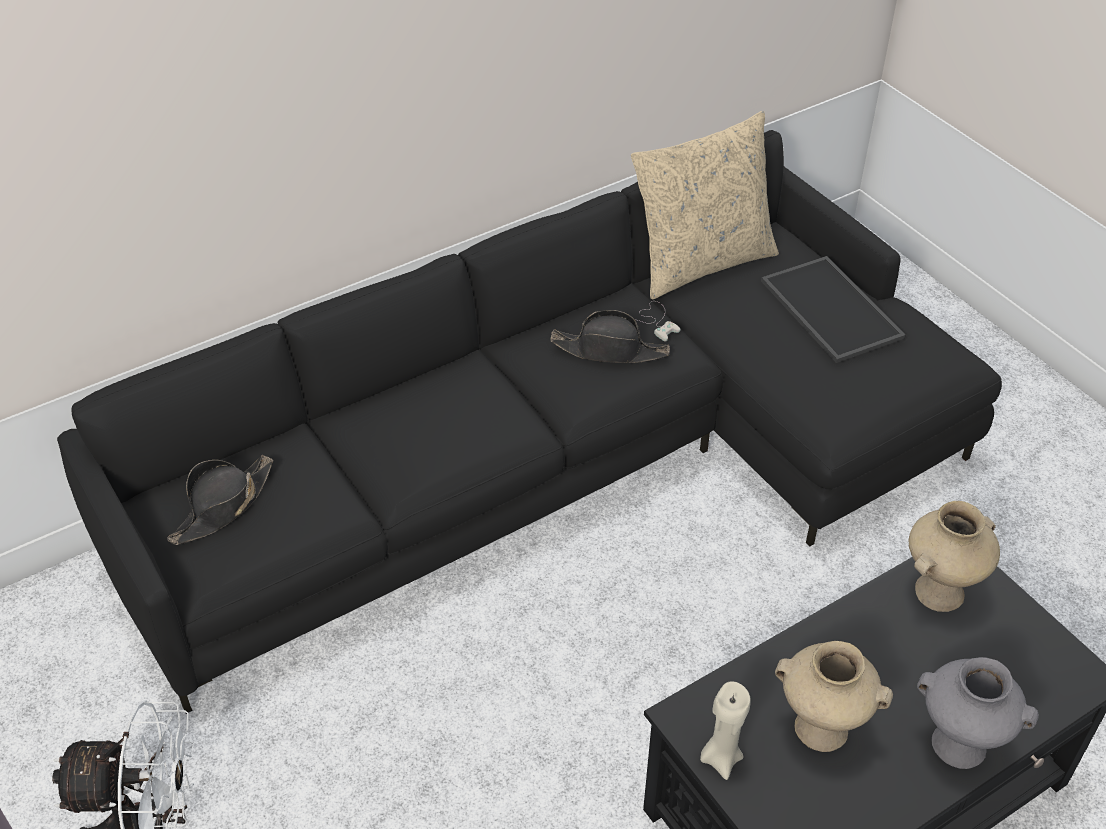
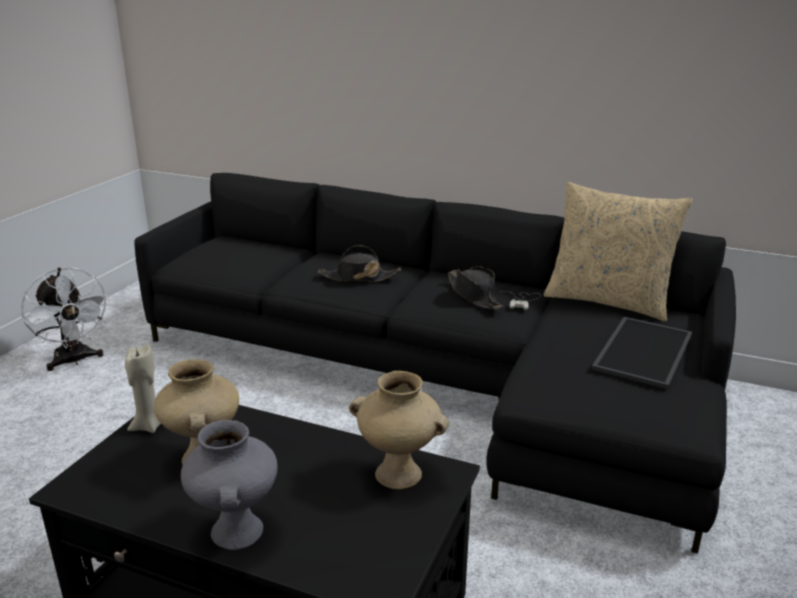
camera: 55 degrees right, 20 degrees down
black hat [167,455,273,545] -> black hat moved to [317,245,401,281]

